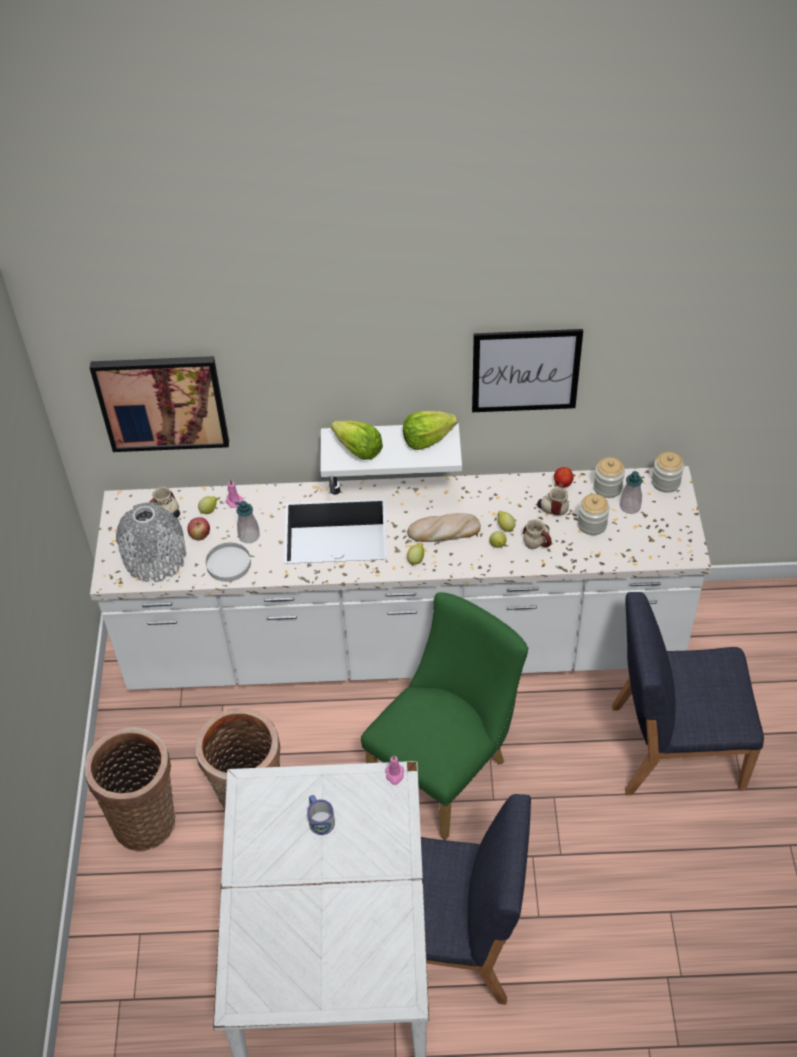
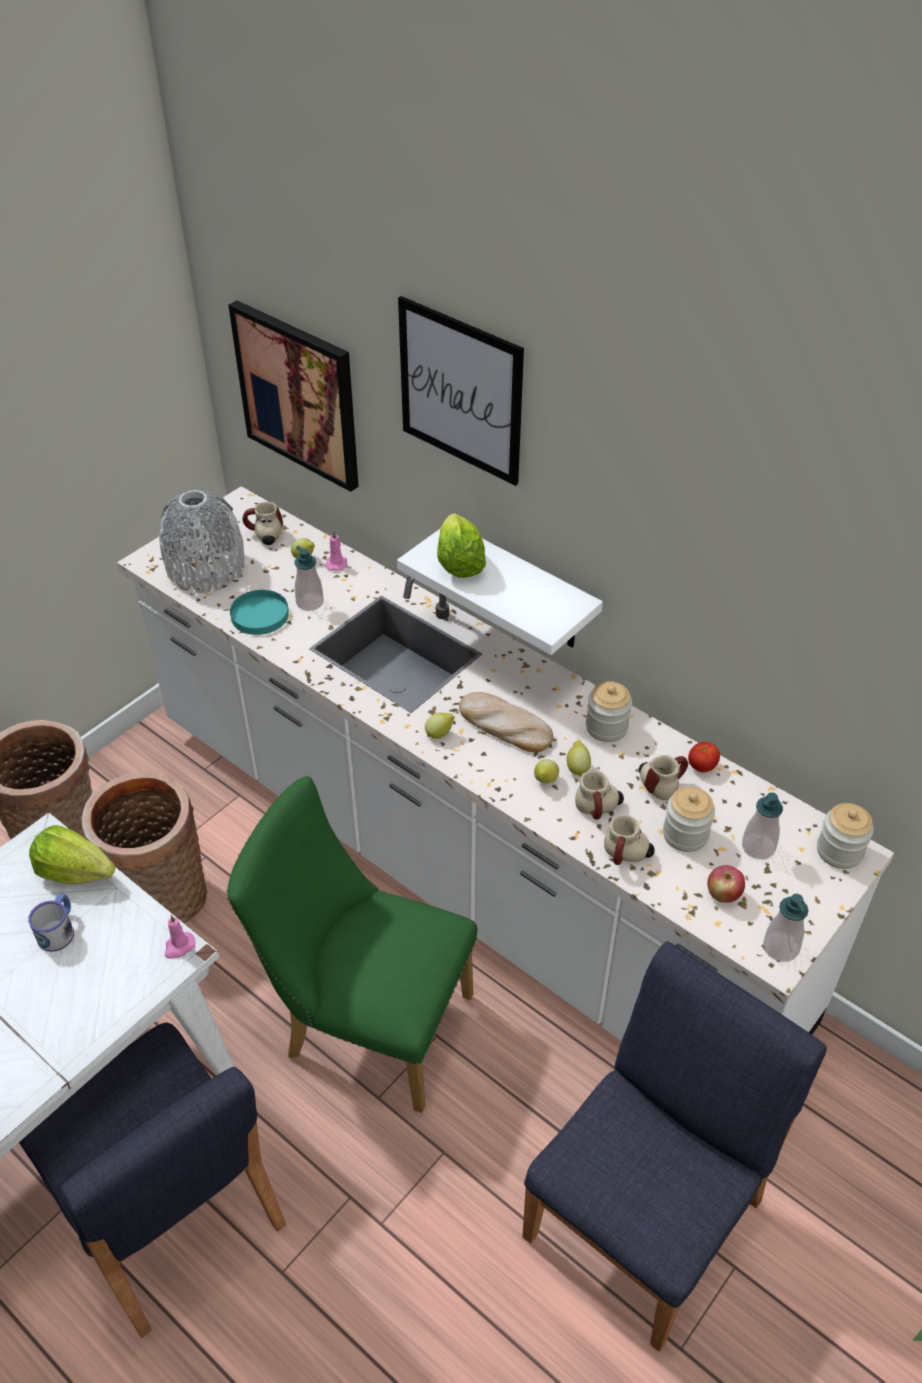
camera: 40 degrees right, 5 degrees down
apple [187,517,210,540] -> apple moved to [707,865,745,903]
white plate [206,543,251,582] -> turquoise plate [230,590,289,635]
green chair [361,592,528,840] -> green chair turned 150 degrees counterclockwise [227,776,477,1113]
lettuce [403,411,457,450] -> lettuce moved to [29,825,115,884]
picture [472,329,583,412] -> picture moved to [398,296,524,486]
jar [593,457,625,498] -> jar moved to [586,681,632,742]
blue chair [612,592,764,795] -> blue chair turned 90 degrees clockwise [522,941,827,1352]
none -> mug [604,815,655,865]
none -> soap dispenser [763,894,809,962]

